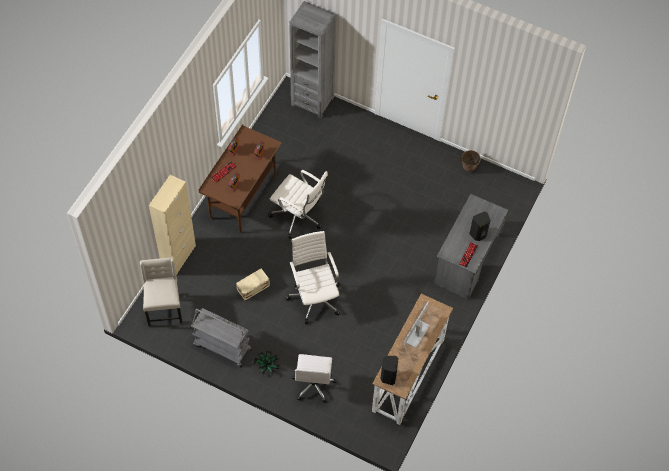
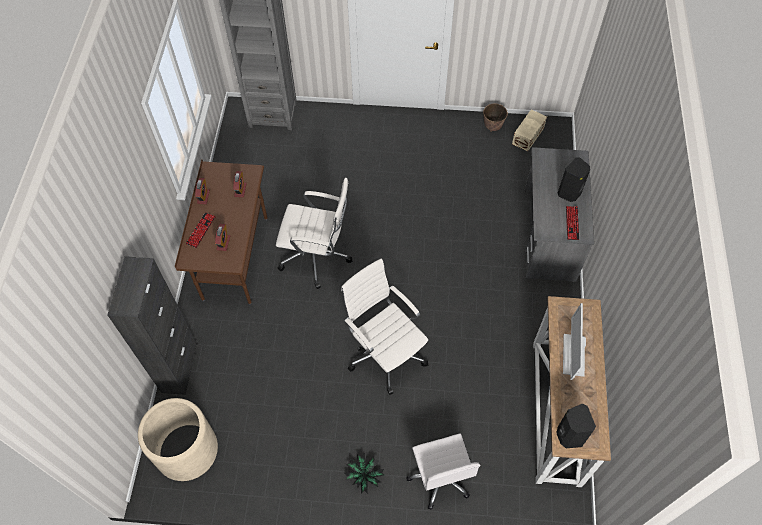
camera: 20 degrees left, 0 degrees up
beige chair [140,257,182,326] -> beige planter [138,398,218,481]
beige cabinet [149,175,196,275] -> black cabinet [108,256,197,395]
grey cart [191,308,252,367] -> none
beige storage box [236,269,270,301] -> beige storage box moved to [512,109,547,152]

